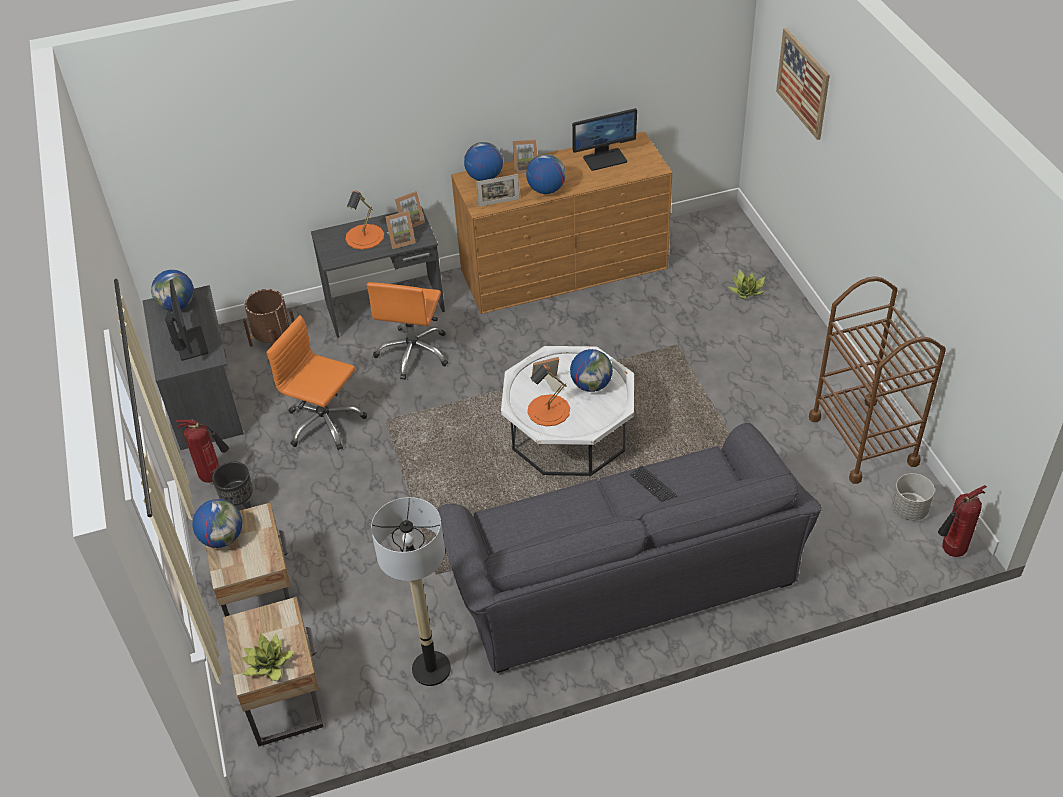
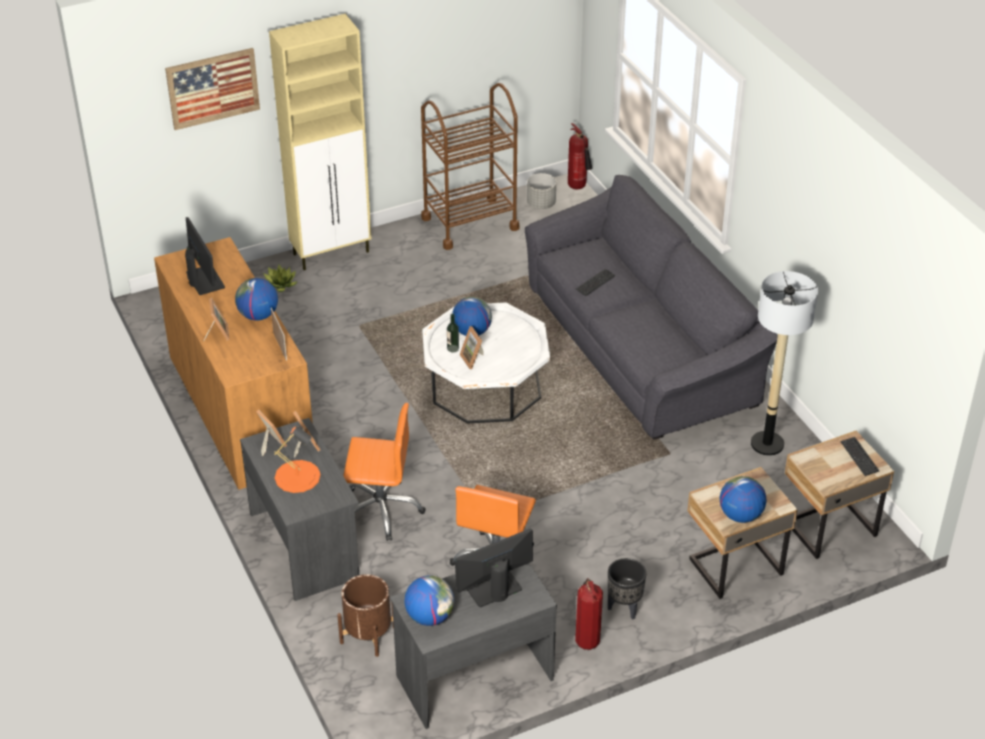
camera: 100 degrees left, 5 degrees down
potted plant [242,633,295,681] -> keyboard [841,437,879,476]
globe [464,142,503,181] -> none
orange table lamp [527,365,570,426] -> none
none -> beige cabinet [269,14,371,270]
none -> bottle [447,314,459,352]

